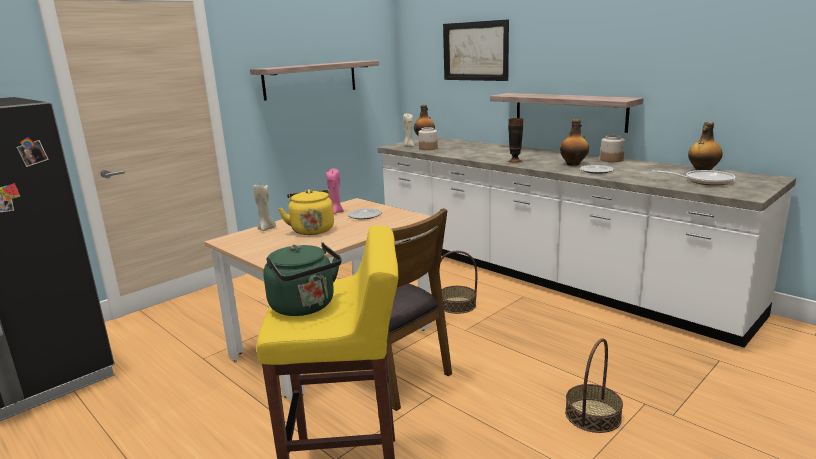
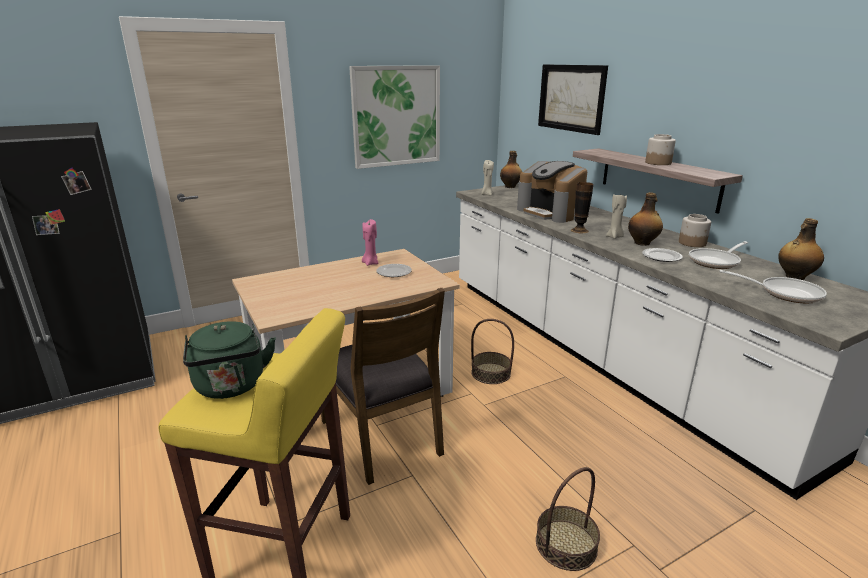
camera: 15 degrees right, 5 degrees up
shelf [250,61,379,101] -> picture [349,65,440,169]
beige candle [253,184,276,231] -> beige candle moved to [606,193,627,239]
yellow kettle [278,189,334,235] -> none
jar [418,127,438,150] -> jar moved to [645,134,676,165]
none -> coffee machine [517,161,587,223]
none -> frying pan [689,241,748,269]

